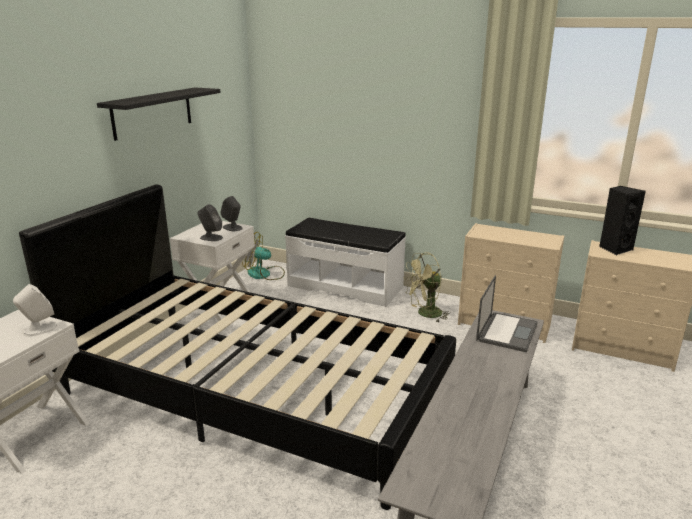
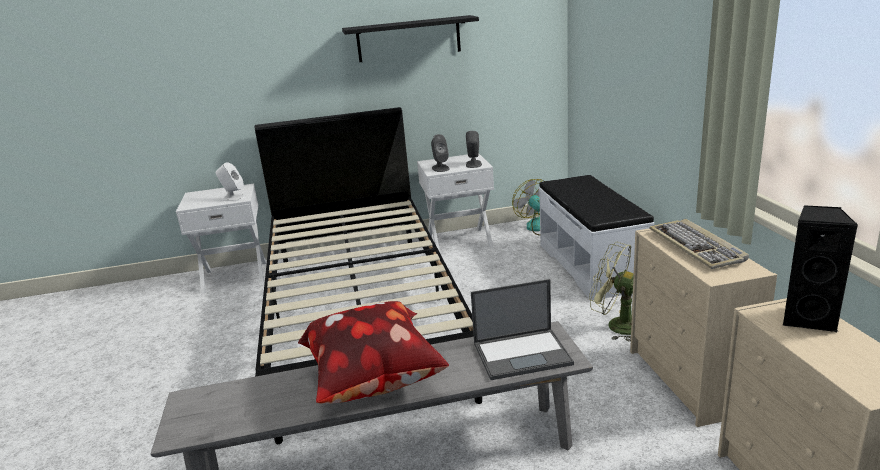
camera: 55 degrees right, 0 degrees up
none -> pillow [298,301,449,404]
none -> keyboard [649,219,749,269]

